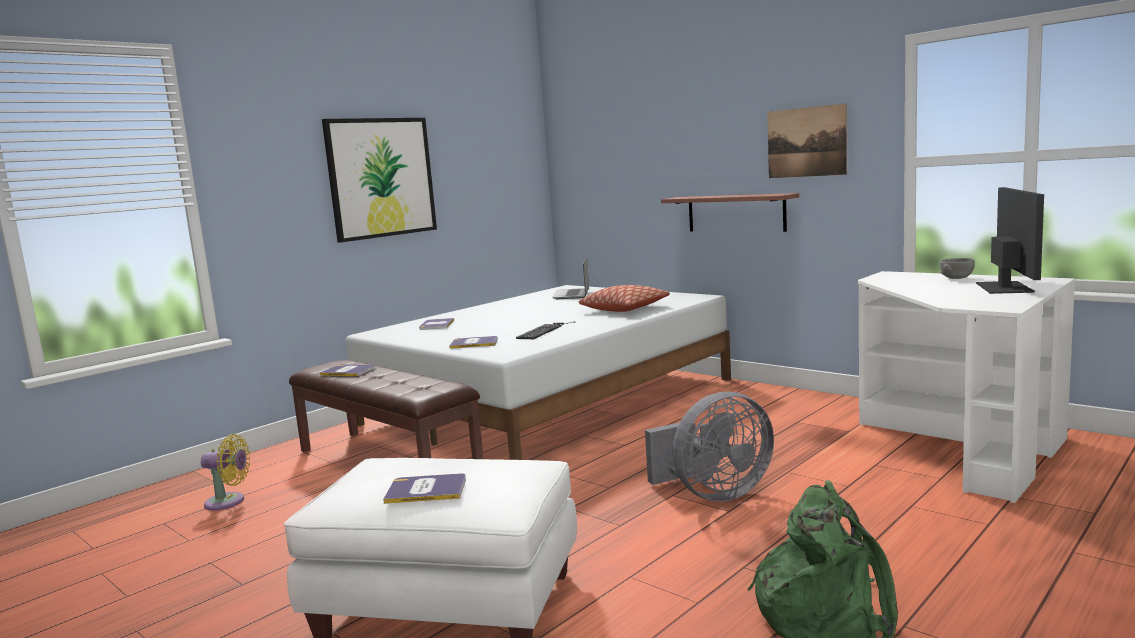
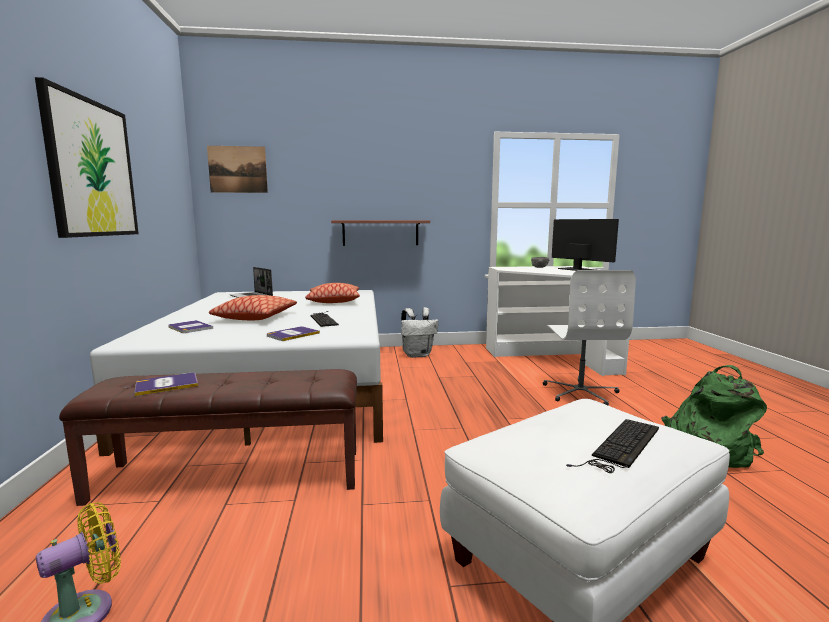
camera: 50 degrees left, 0 degrees up
book [383,473,466,504] -> keyboard [566,419,659,473]
grey fan [645,391,774,502] -> none
picture [767,103,847,178] -> picture moved to [207,146,268,193]
none -> pillow [209,295,297,320]
none -> white backpack [401,307,438,358]
none -> white office chair [543,270,636,406]

